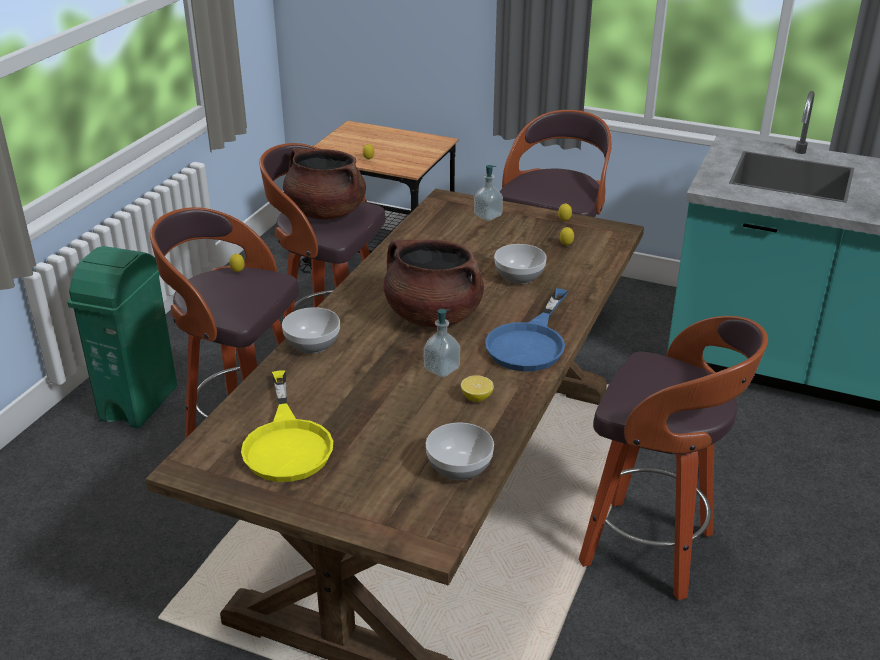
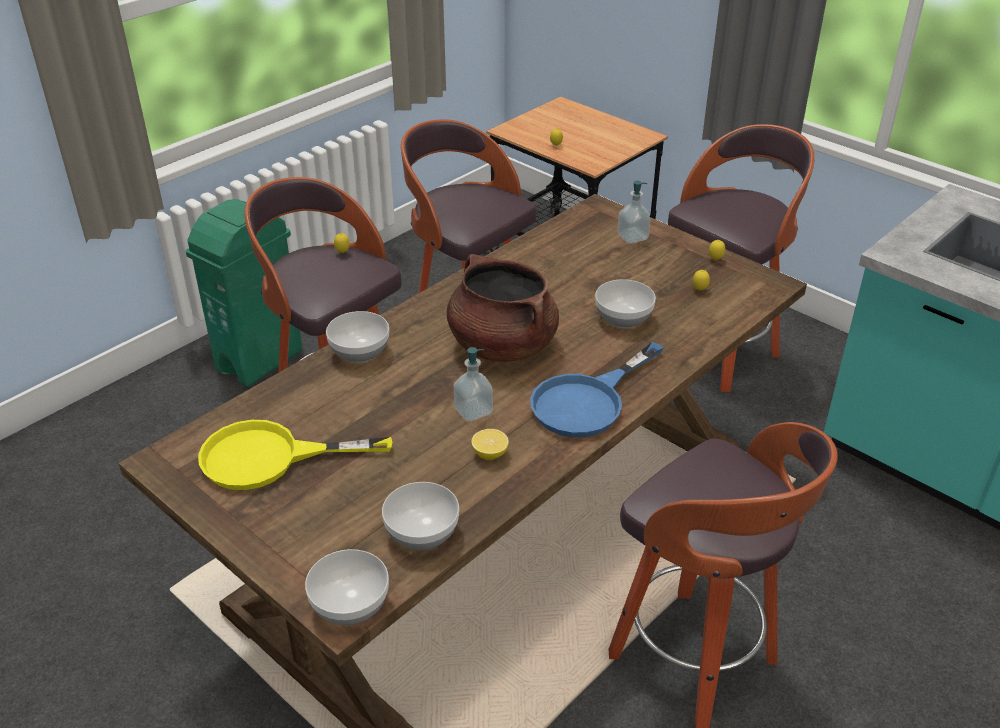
camera: 20 degrees right, 5 degrees up
yellow frying pan [241,370,333,482] -> yellow frying pan turned 75 degrees clockwise [198,420,392,490]
brown cooking pot [283,148,366,220] -> none
none -> bowl [305,549,389,625]

